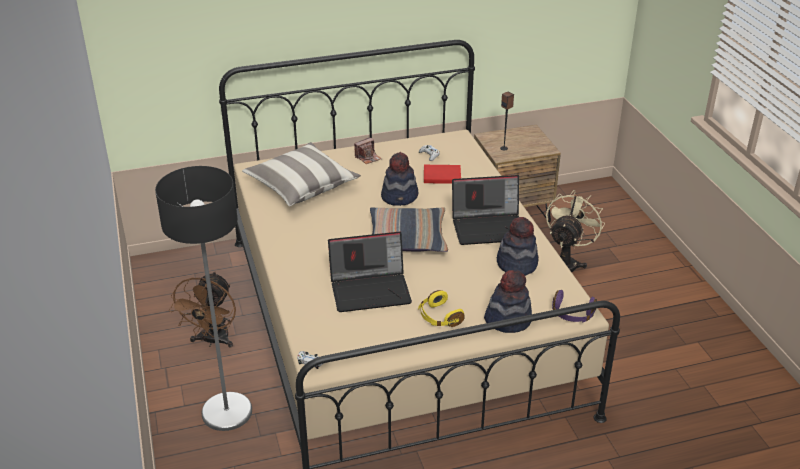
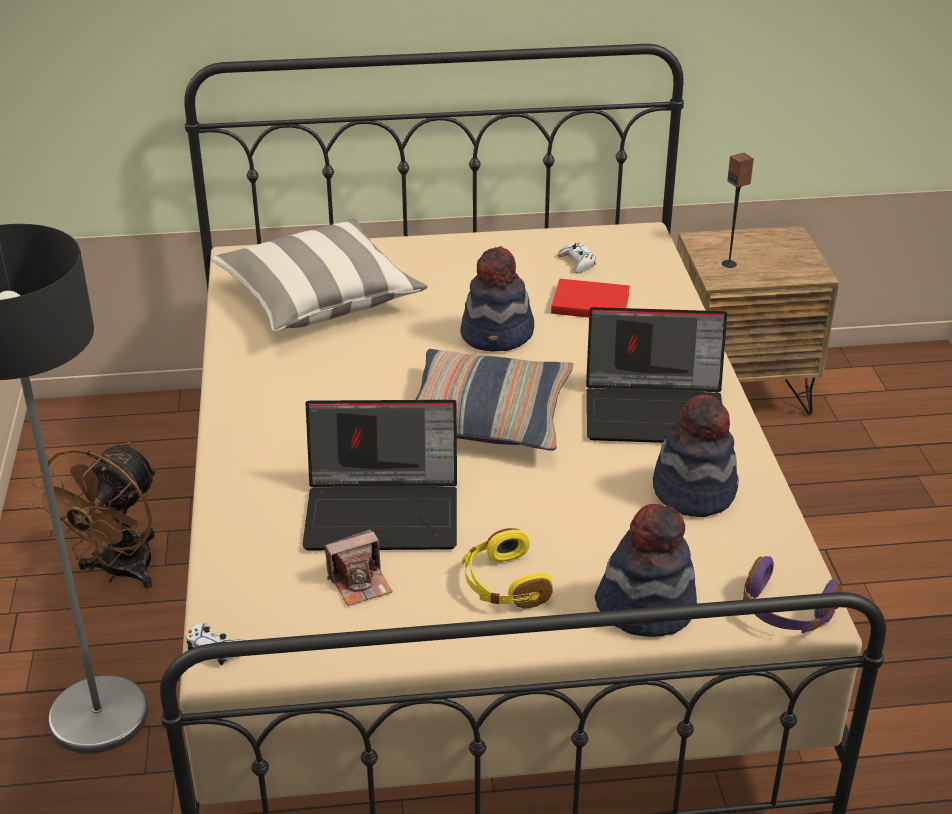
camera: 10 degrees right, 0 degrees up
camera [354,137,382,164] -> camera moved to [325,529,393,606]
beige fan [546,190,605,272] -> none

